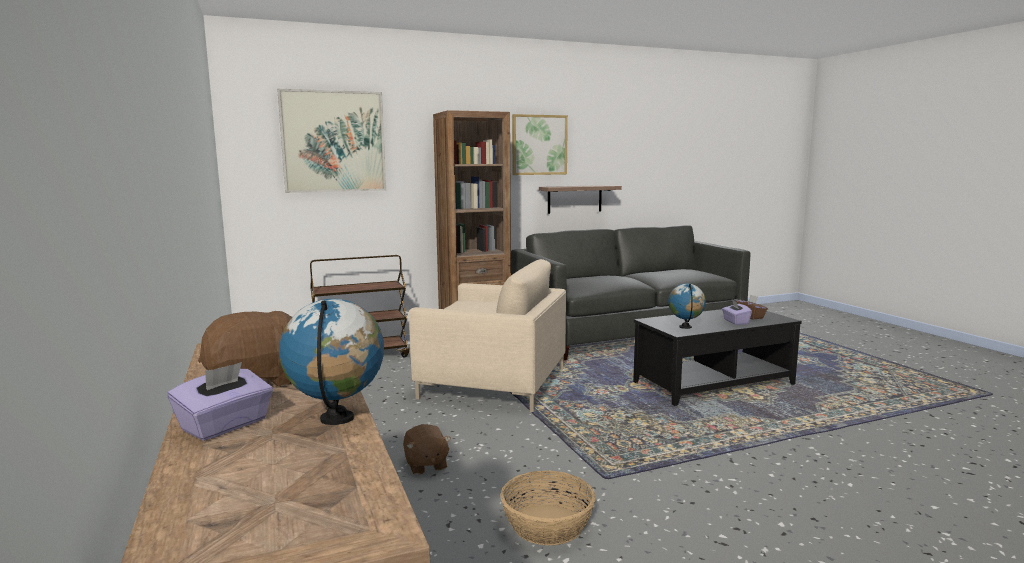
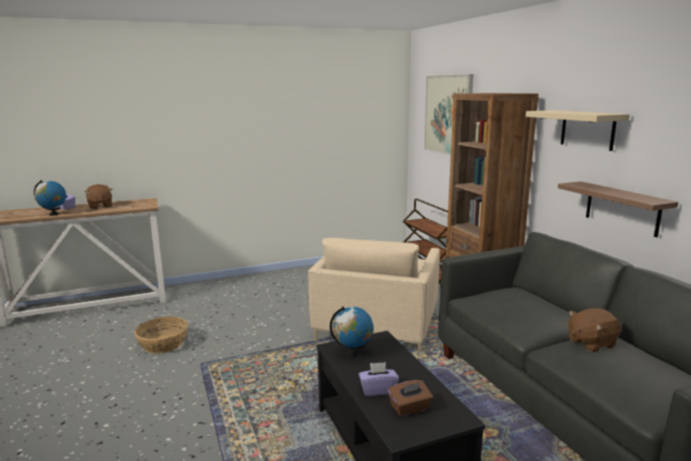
camera: 90 degrees right, 5 degrees up
brown plush toy [403,424,451,475] -> brown plush toy moved to [568,308,621,352]
picture [512,114,568,175] -> beige shelf [526,110,630,151]

